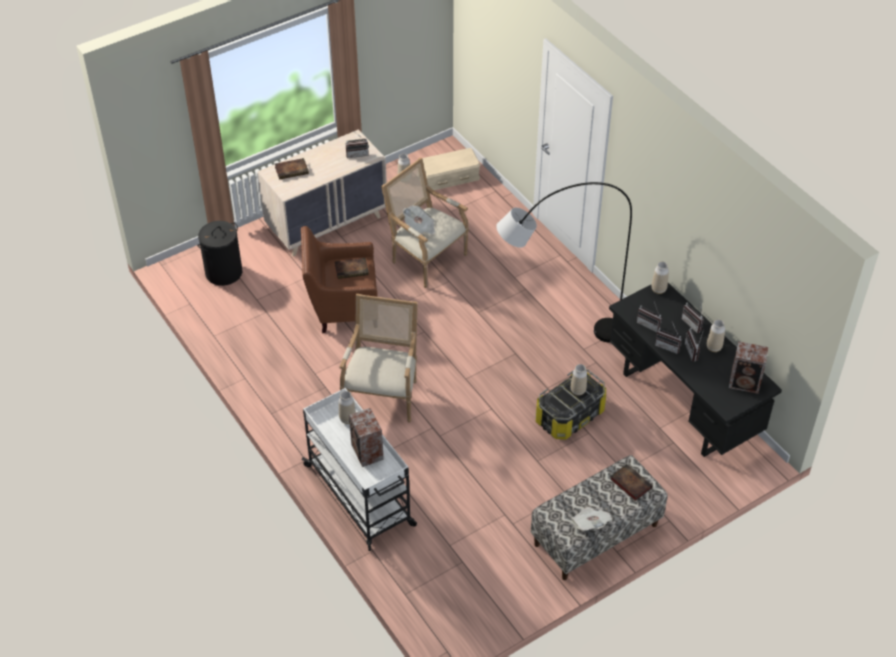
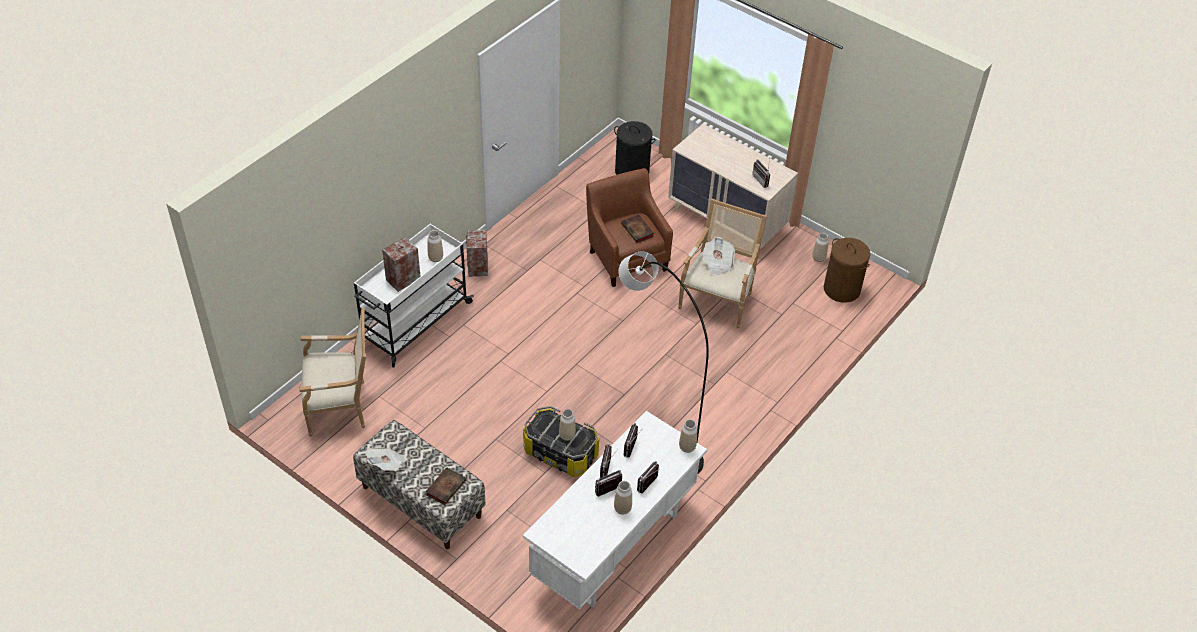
camera: 70 degrees right, 0 degrees up
book [275,158,309,180] -> none
armchair [339,294,418,423] -> armchair moved to [300,308,366,436]
beige storage box [422,148,480,190] -> brown laundry basket [824,238,870,303]
black desk [609,283,782,457] -> white desk [523,411,707,610]
speaker [729,341,768,394] -> speaker moved to [466,230,488,276]

